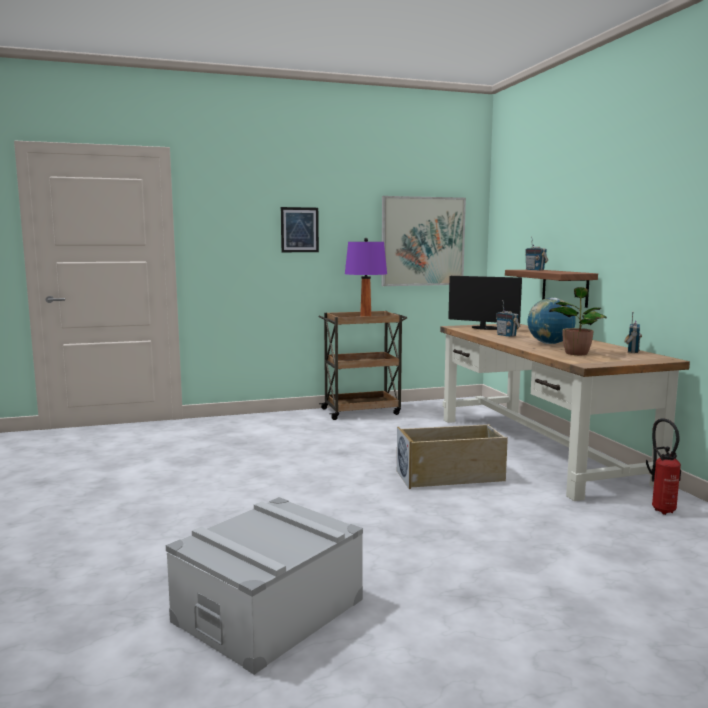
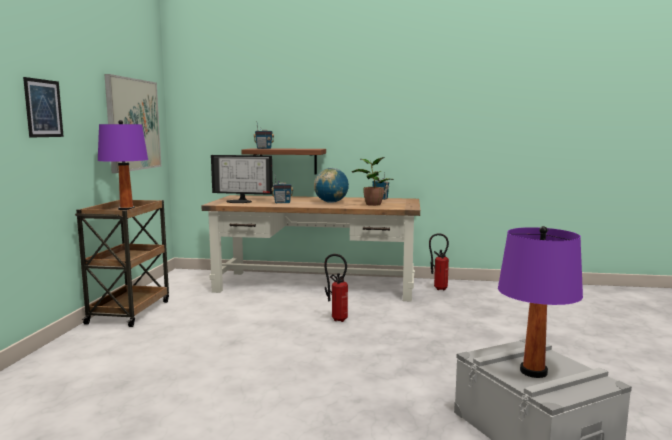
camera: 65 degrees left, 0 degrees up
beige storage box [397,424,508,489] -> fire extinguisher [324,254,348,322]
monitor [448,276,522,330] -> monitor turned 135 degrees counterclockwise [211,155,273,203]
none -> purple table lamp [498,226,583,378]

